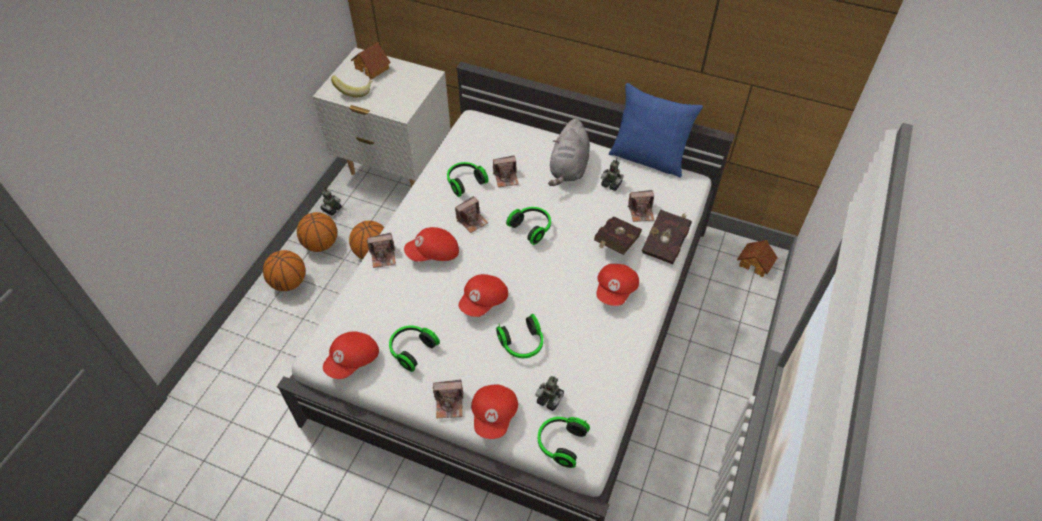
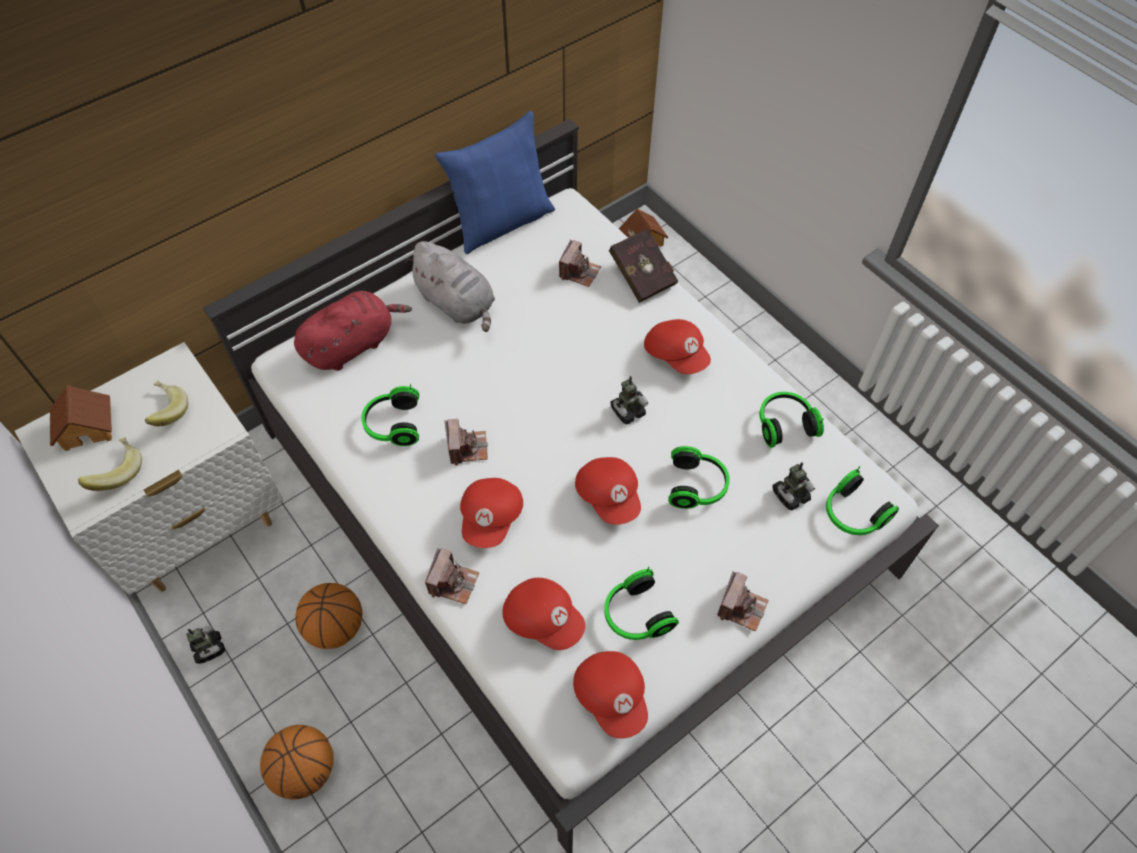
camera: 60 degrees left, 5 degrees up
basketball [297,212,337,252] -> none
red cap [471,384,518,439] -> red cap moved to [502,578,585,650]
camera [493,156,519,187] -> none
headphones [506,207,551,245] -> headphones moved to [760,392,824,448]
red book [594,216,642,255] -> none
toy robot [601,157,623,191] -> toy robot moved to [610,376,648,424]
none -> banana [145,380,188,426]
none -> red plush toy [294,291,412,371]

